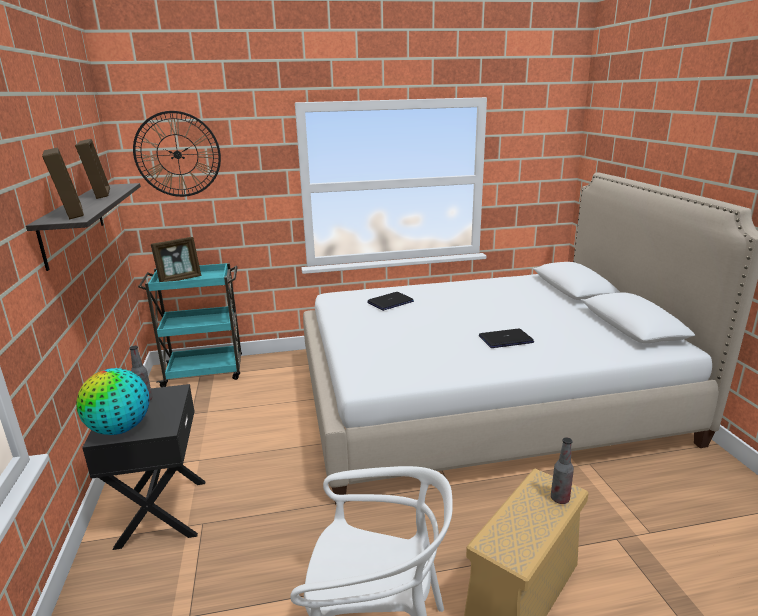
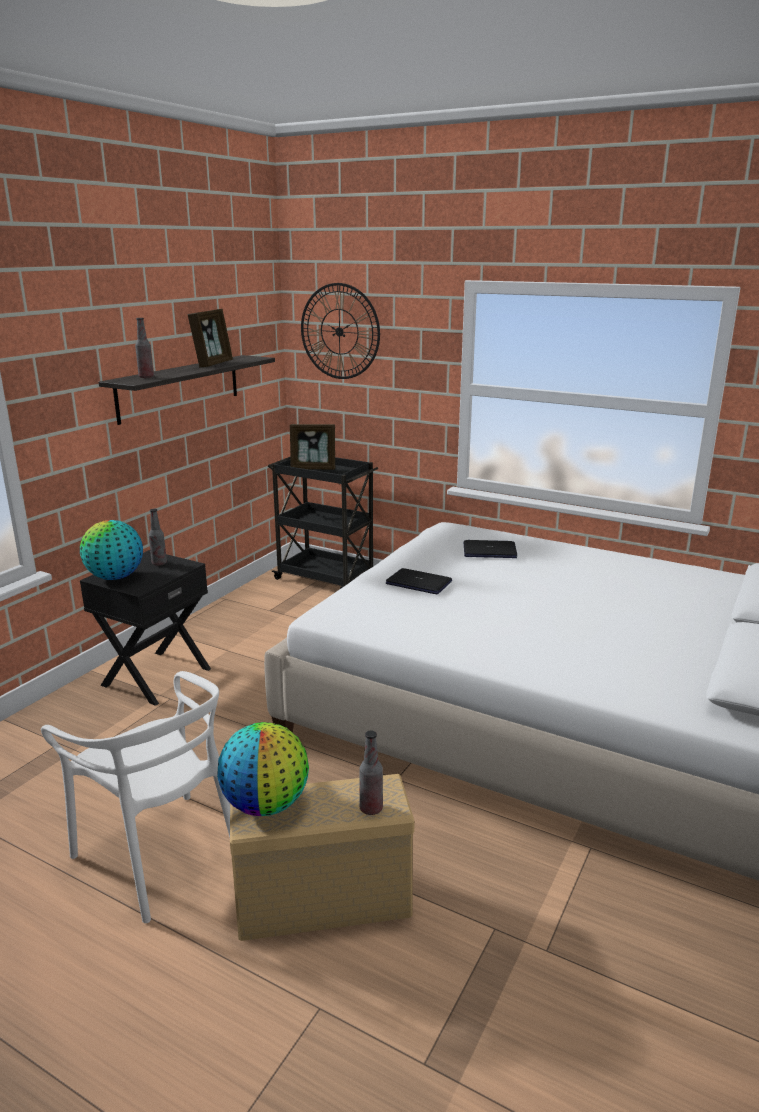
camera: 40 degrees right, 0 degrees up
picture frame [42,147,84,219] -> bottle [135,318,154,378]
turquoise cart [138,263,242,387] -> black cart [268,457,378,590]
laptop [479,328,534,348] -> laptop moved to [386,568,452,594]
none -> globe [217,722,309,816]

